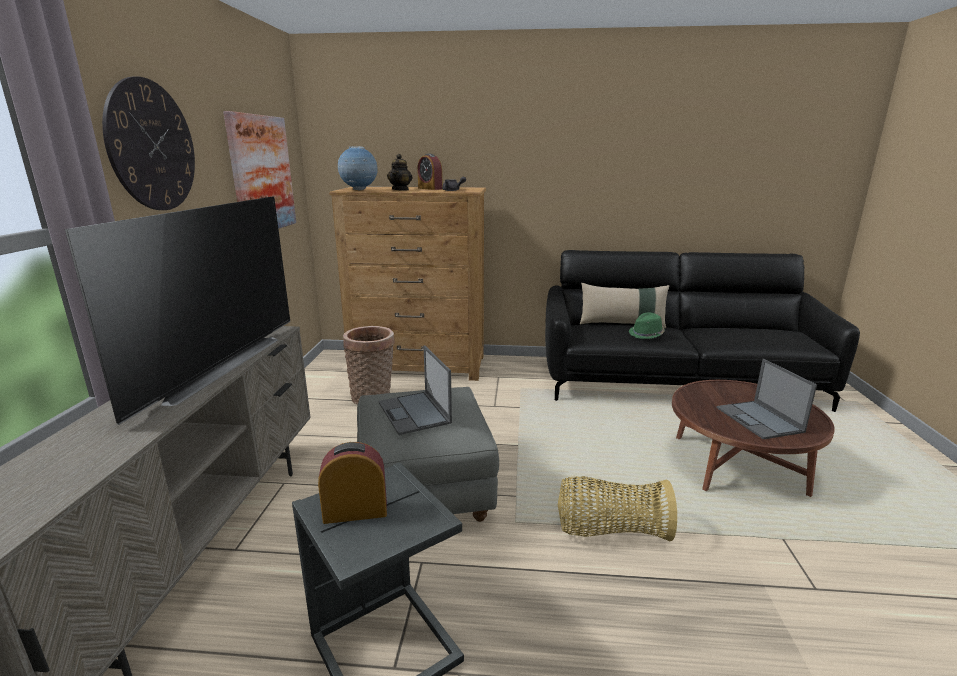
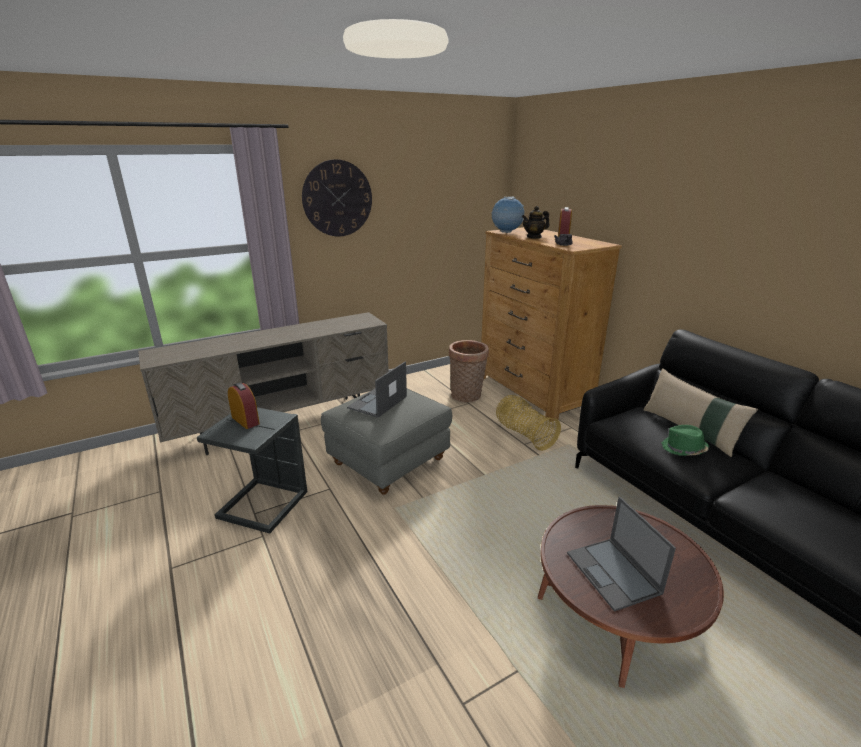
camera: 55 degrees right, 5 degrees up
television [65,196,290,425] -> none
picture [223,111,296,229] -> none
basket [558,476,677,541] -> basket moved to [496,395,561,451]
laptop [716,359,817,439] -> laptop turned 60 degrees counterclockwise [567,497,676,612]

